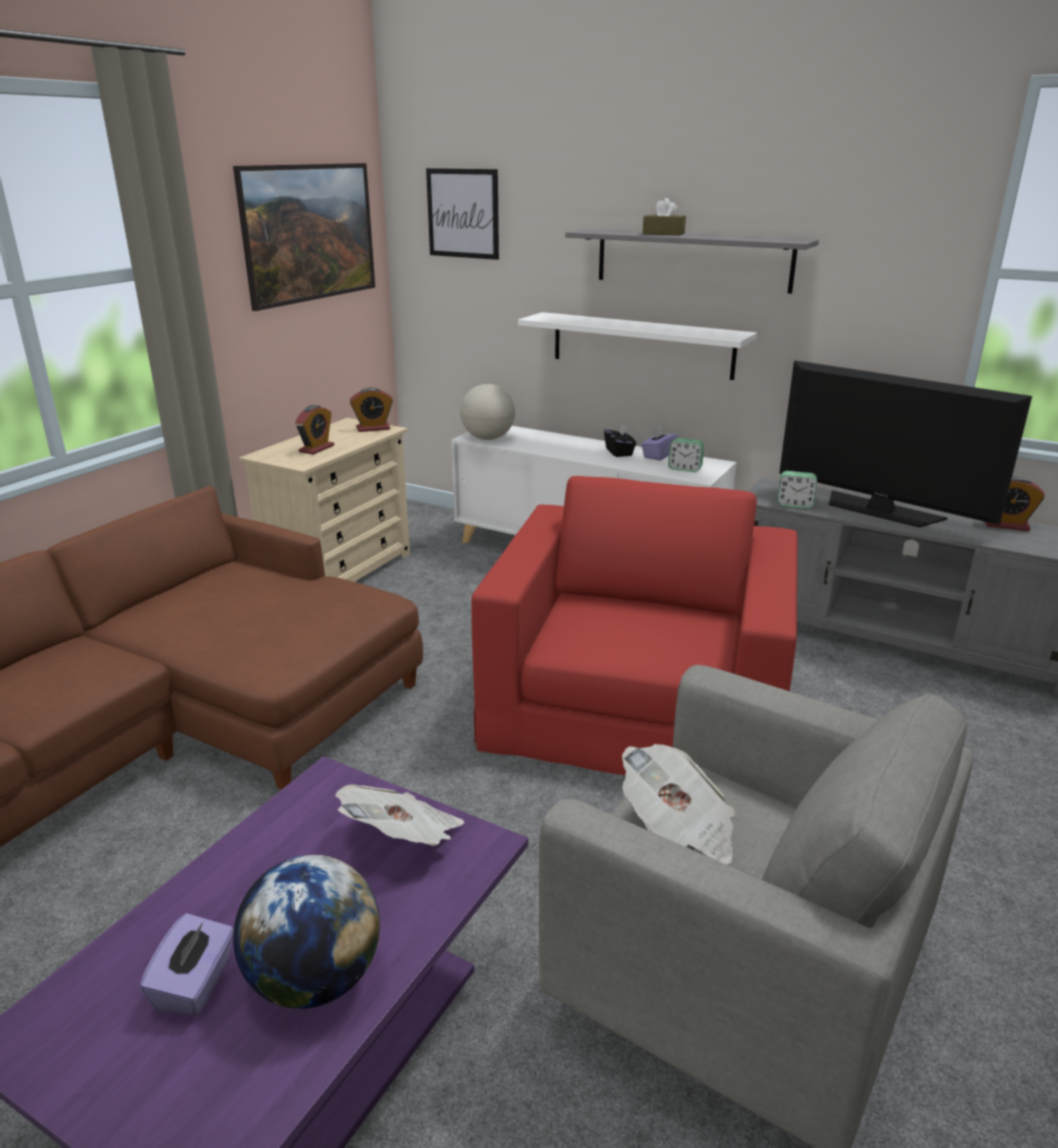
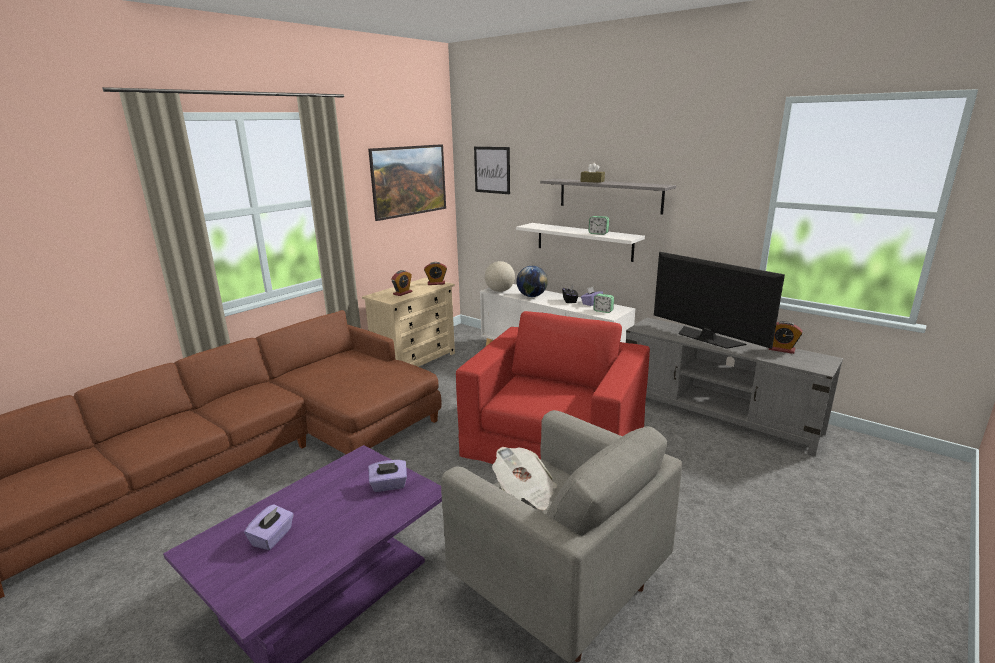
camera: 10 degrees right, 5 degrees down
globe [233,855,380,1009] -> globe moved to [516,266,548,297]
newspaper [335,784,464,846] -> purple tissue box [368,460,407,492]
alarm clock [777,471,817,509] -> alarm clock moved to [589,216,609,235]

